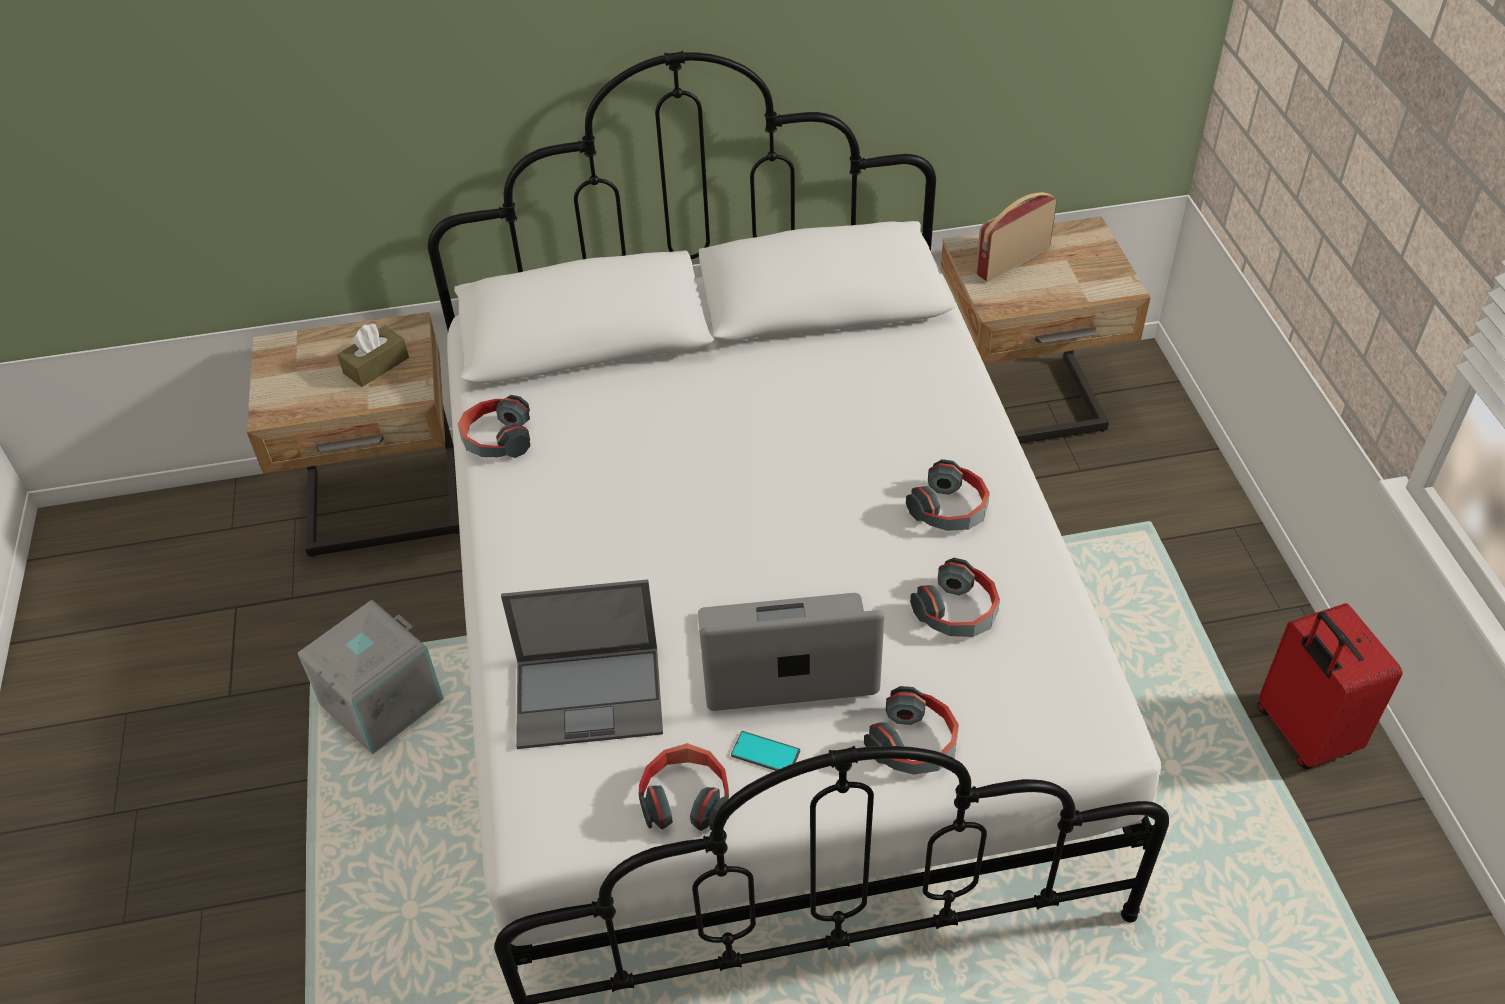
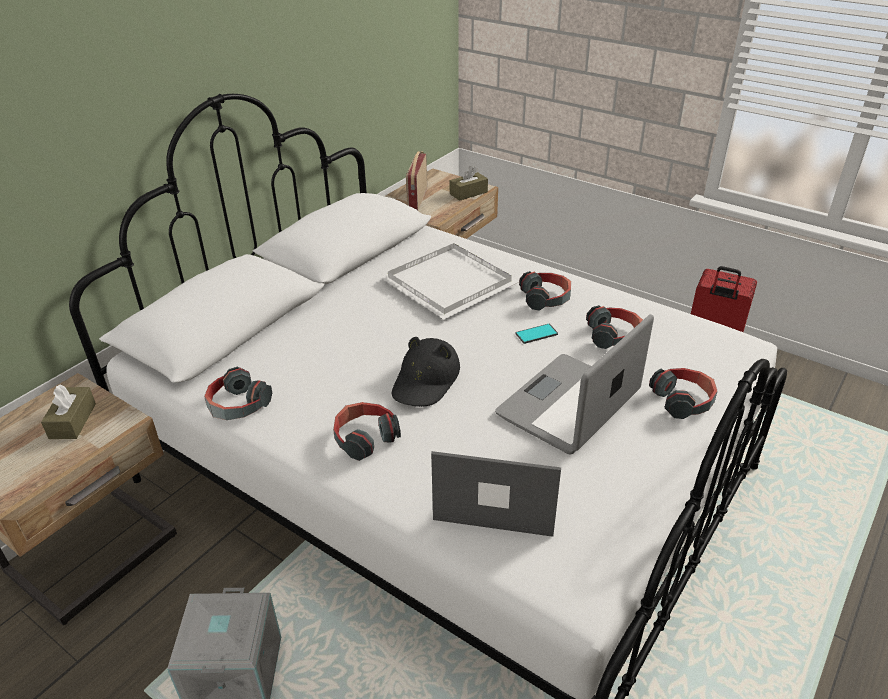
camera: 45 degrees left, 10 degrees down
laptop [501,579,663,749] -> laptop turned 120 degrees counterclockwise [431,451,561,537]
headphones [639,743,729,831] -> headphones moved to [333,402,401,461]
phone [731,731,800,771] -> phone moved to [516,324,558,344]
none -> white tray [380,243,519,319]
none -> black hat [391,337,460,407]
none -> brown tissue box [450,166,488,201]

